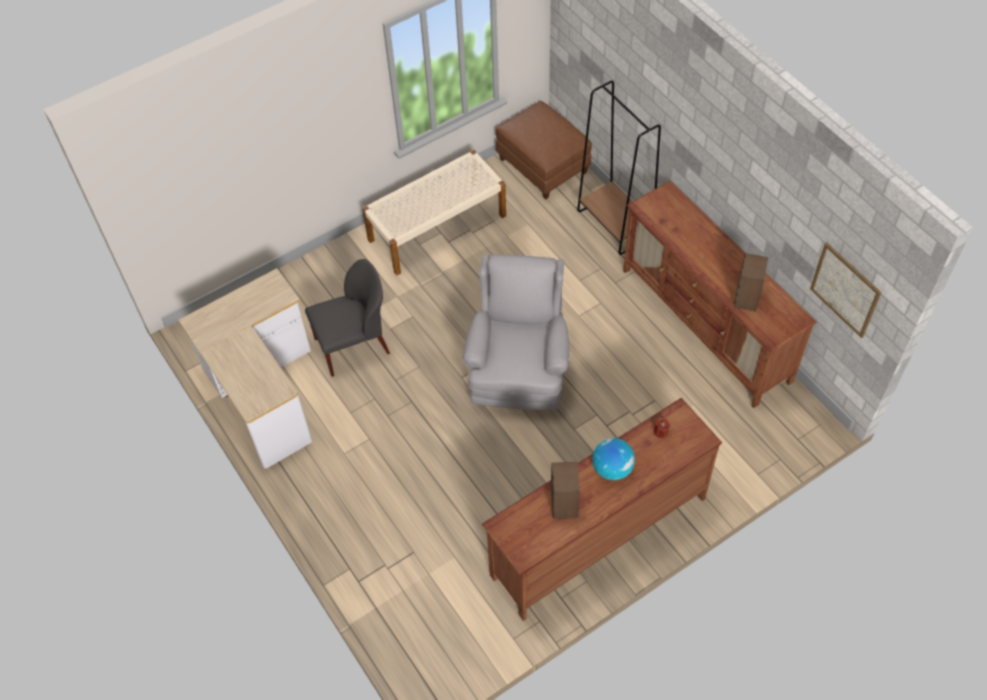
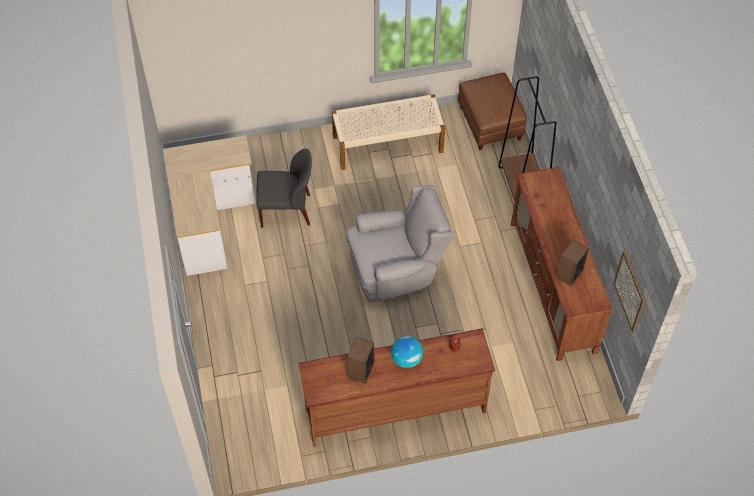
camera: 20 degrees right, 0 degrees up
grey armchair [463,254,569,410] -> grey armchair turned 45 degrees clockwise [346,185,454,302]

